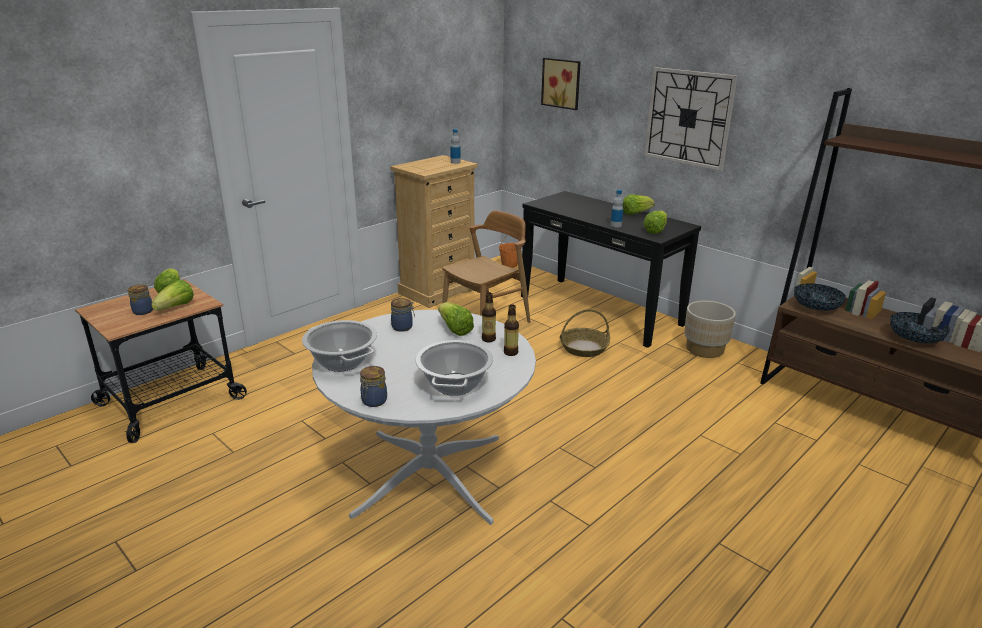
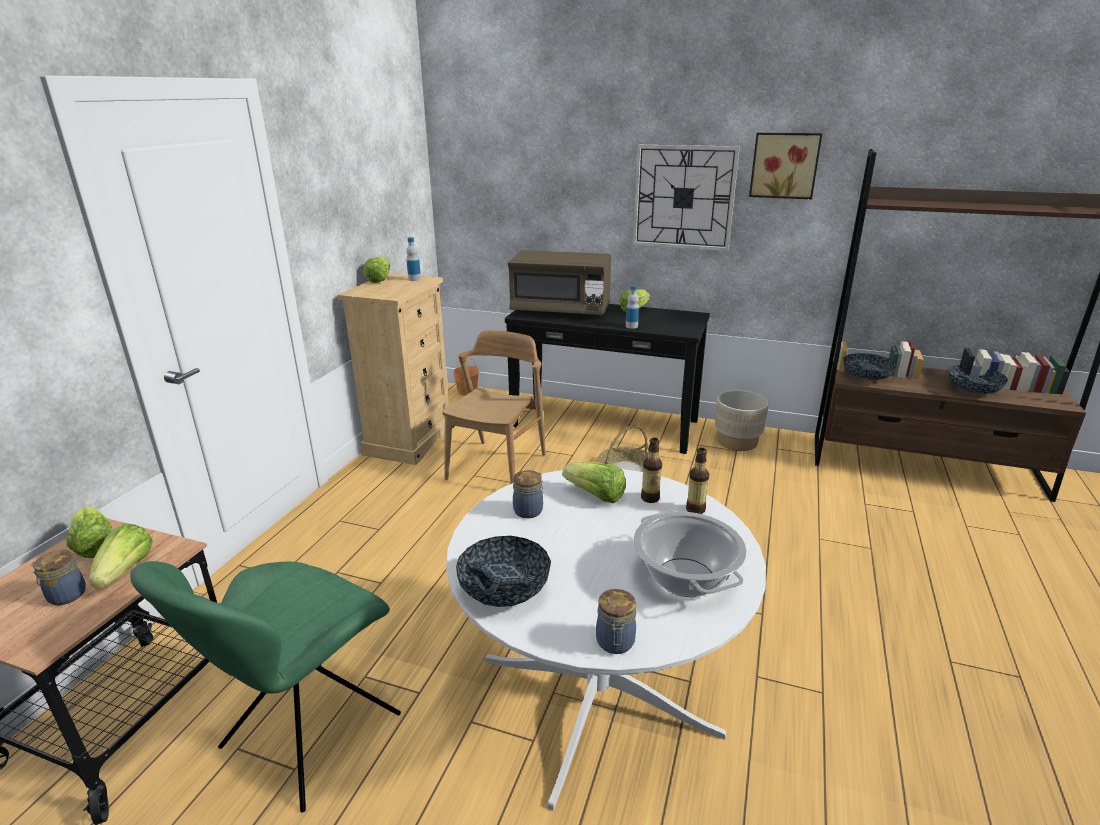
camera: 25 degrees left, 0 degrees up
cooking pot [302,320,377,372] -> bowl [456,536,551,607]
picture [541,58,581,110] -> picture moved to [749,133,822,199]
lettuce [643,211,667,234] -> lettuce moved to [363,257,390,283]
none -> green chair [130,561,401,812]
none -> brown microwave [508,250,611,317]

